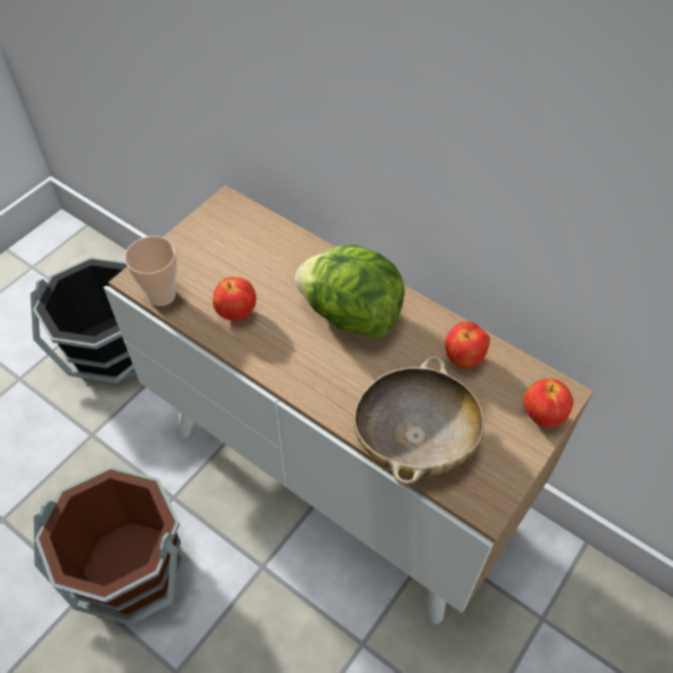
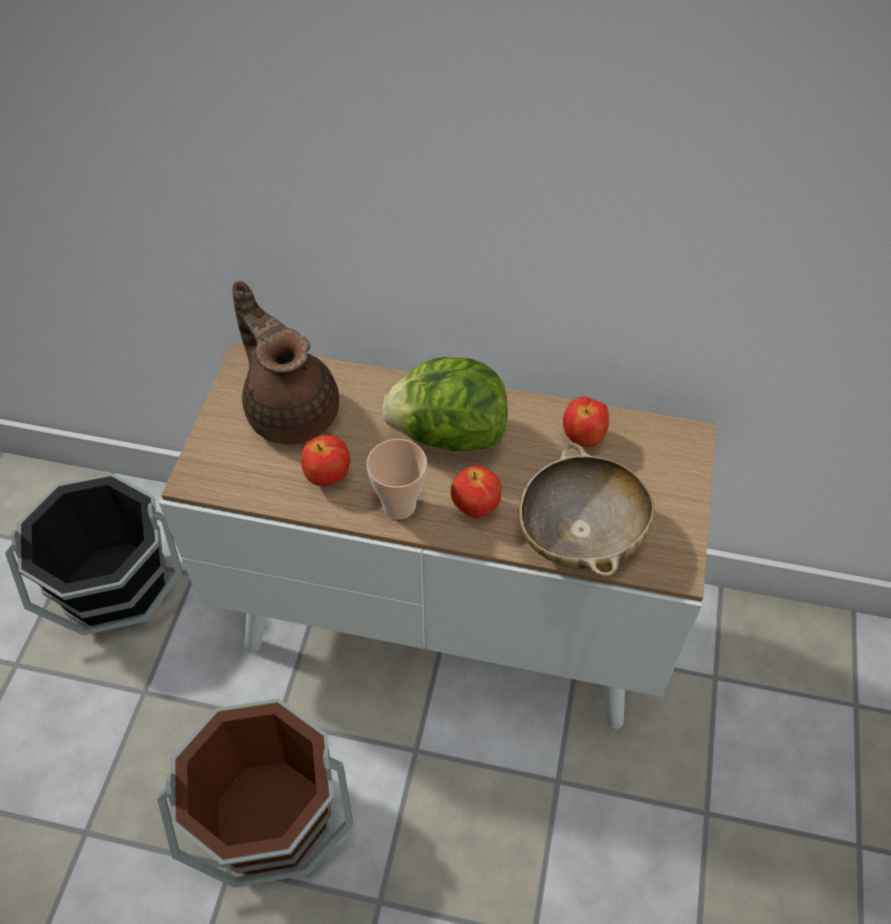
camera: 25 degrees left, 0 degrees up
cup [125,236,177,306] -> cup moved to [366,439,427,519]
apple [524,379,574,427] -> apple moved to [450,465,502,518]
none -> brown teapot [232,281,339,444]

